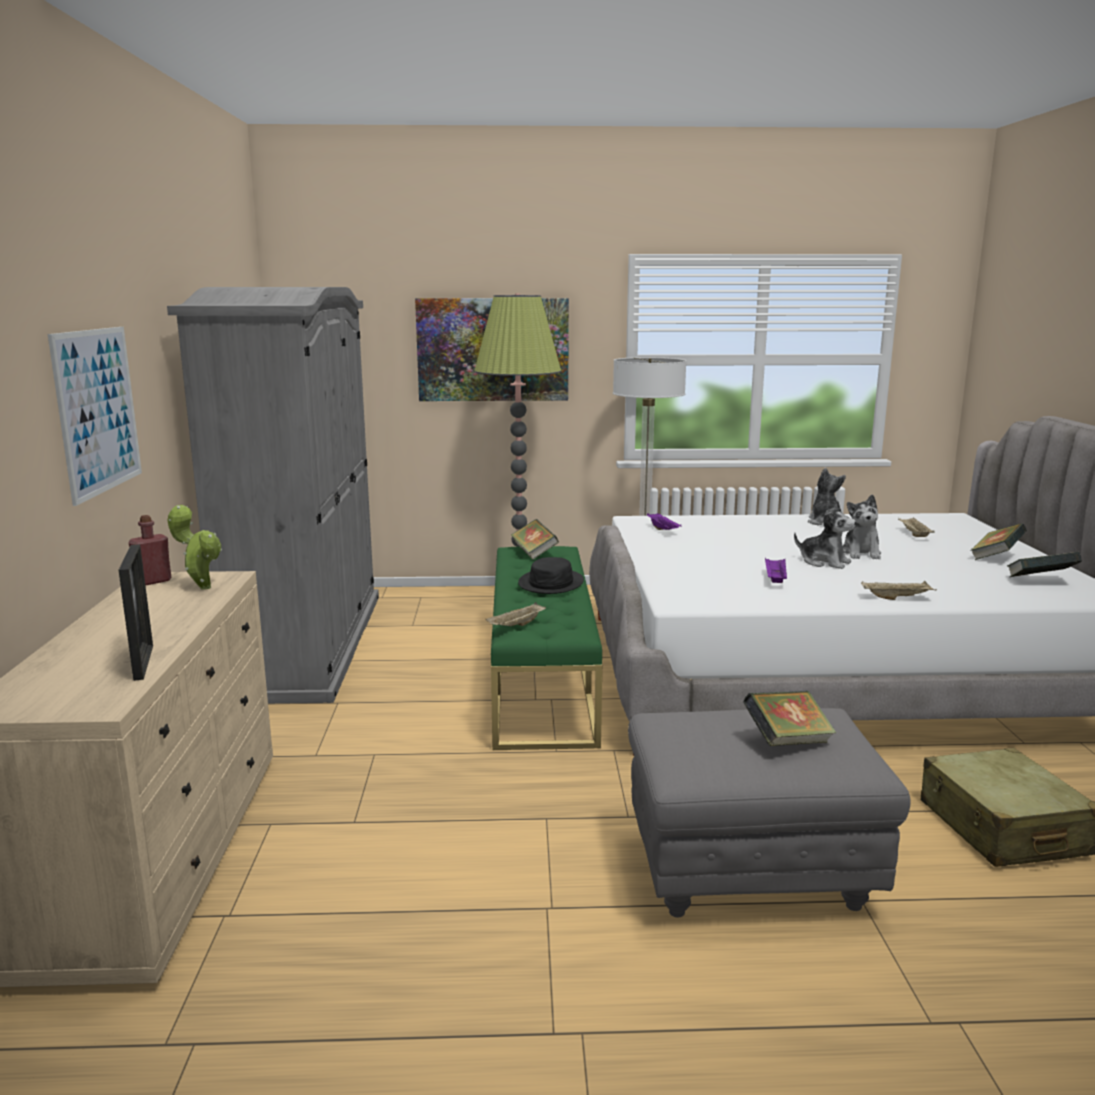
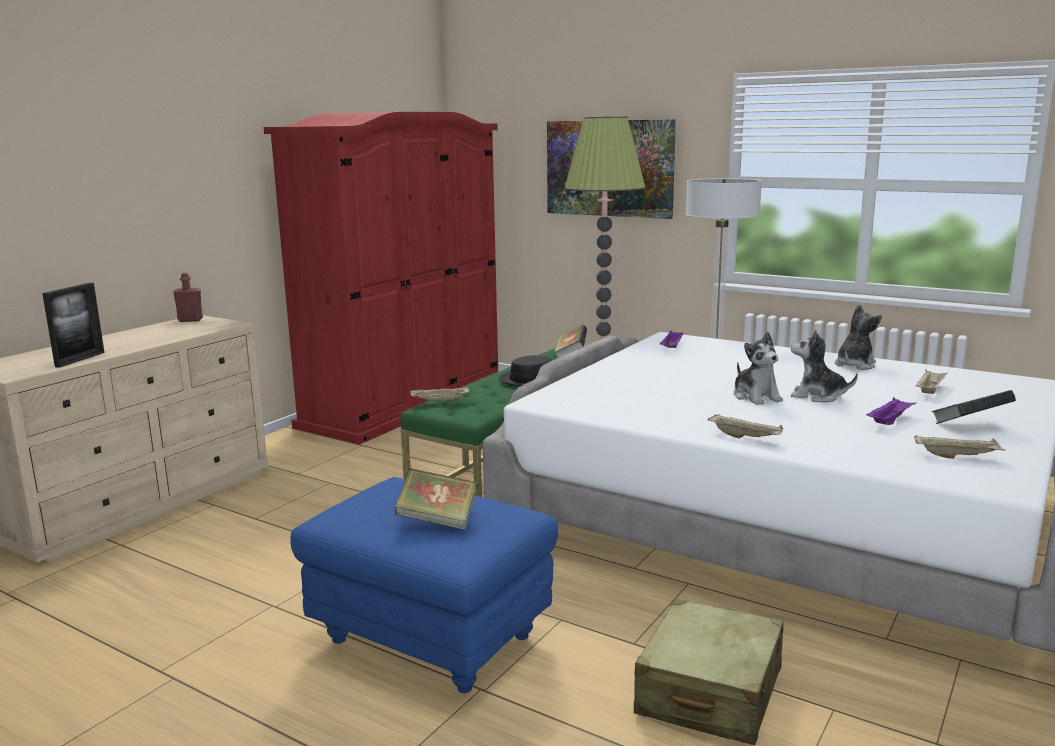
camera: 35 degrees right, 0 degrees up
picture [48,327,142,506] -> none
grey wardrobe [167,287,379,704] -> red wardrobe [264,112,498,445]
potted plant [167,505,222,589] -> none
grey ottoman [628,708,911,917] -> blue ottoman [290,477,559,693]
purple tray [765,558,787,583] -> purple tray moved to [866,397,917,425]
plush toy [843,494,881,560] -> plush toy turned 75 degrees clockwise [791,330,858,402]
book [1007,552,1082,577] -> beige tray [914,435,1005,459]

